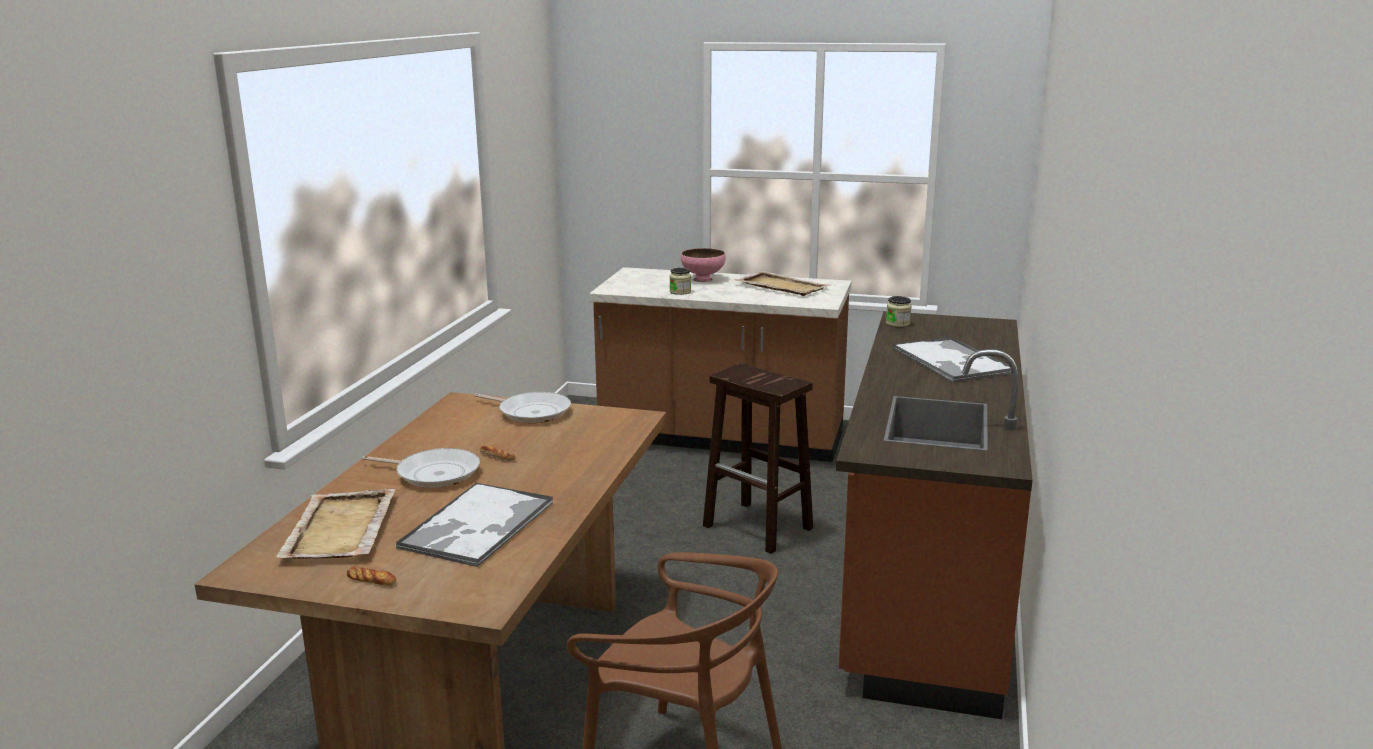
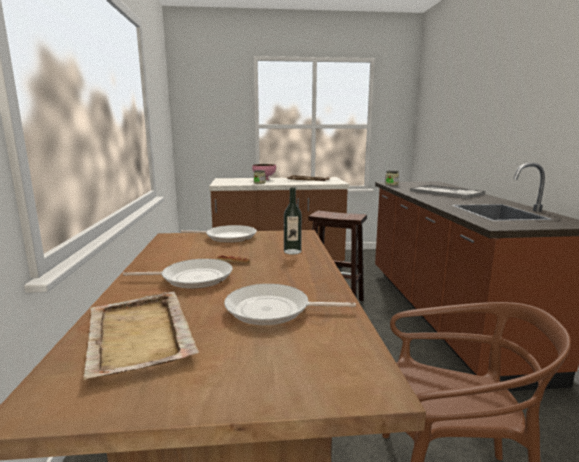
camera: 20 degrees left, 5 degrees down
bread [347,566,397,586] -> none
tray [396,483,553,567] -> frying pan [224,284,356,325]
none -> bottle [284,187,302,254]

